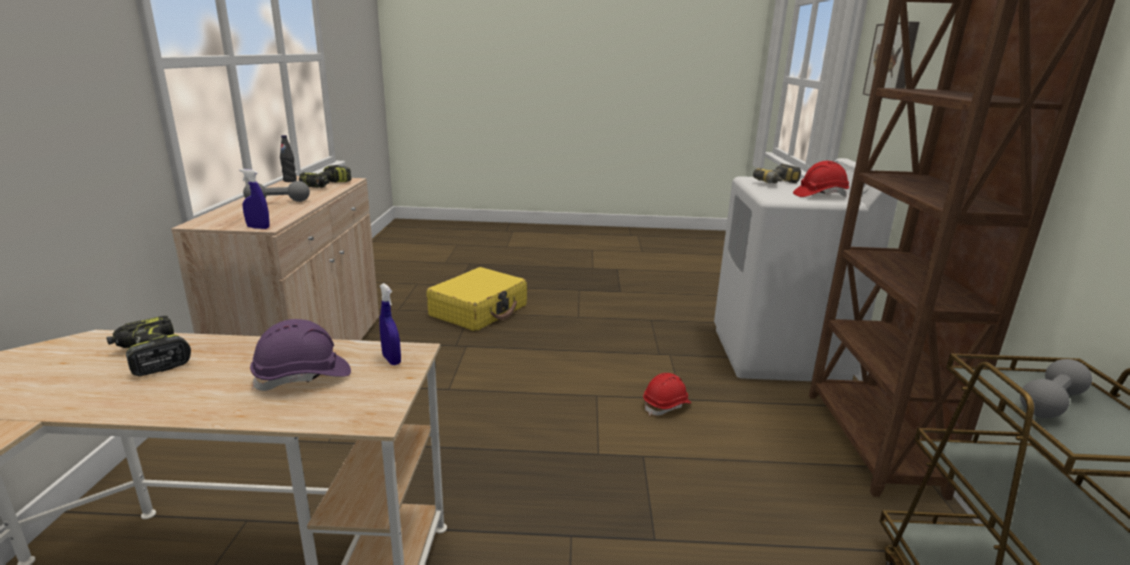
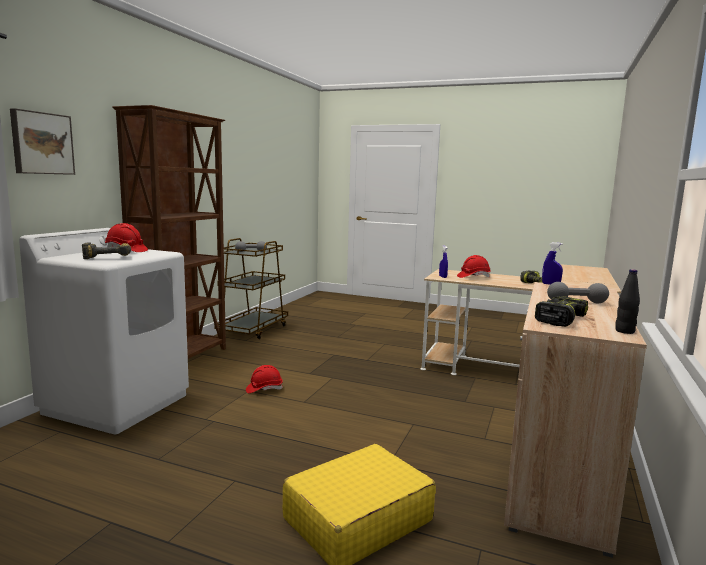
camera: 160 degrees left, 10 degrees down
purple hard hat [250,319,351,391] -> red hard hat [457,255,491,278]

